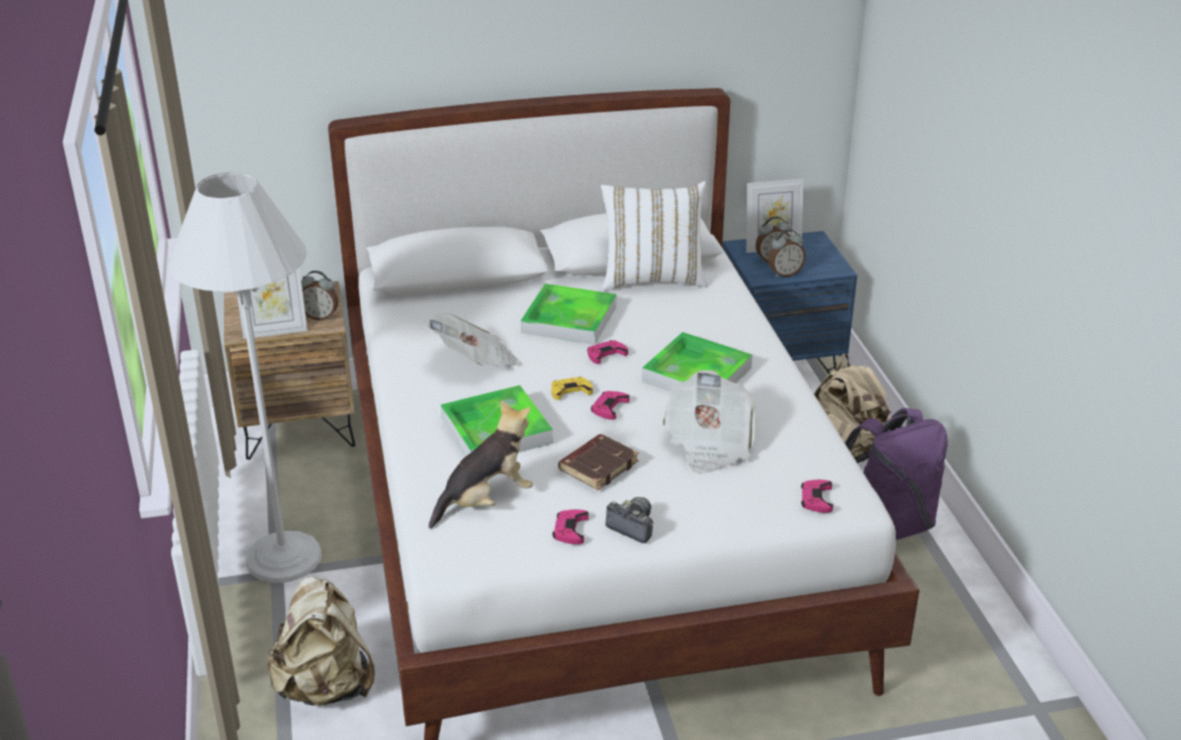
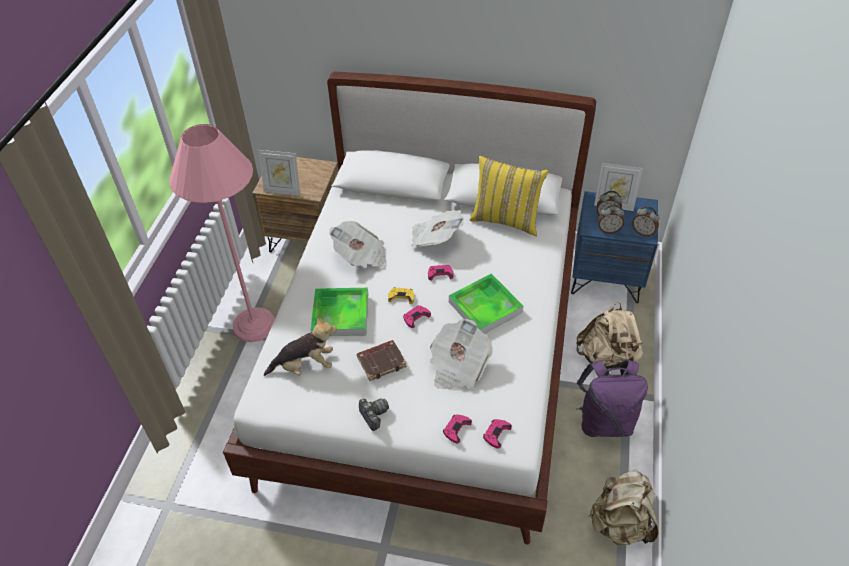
camera: 25 degrees right, 15 degrees up
white floor lamp [168,172,322,583] -> pink floor lamp [169,124,275,342]
beige backpack [267,576,375,706] -> beige backpack moved to [589,469,659,545]
alarm clock [301,271,338,320] -> alarm clock moved to [632,206,659,237]
tray [521,284,616,345] -> newspaper [411,210,464,247]
pink game controller [552,509,589,544] -> pink game controller moved to [443,414,472,443]
white pillow [601,181,708,291] -> yellow pillow [470,156,549,236]

